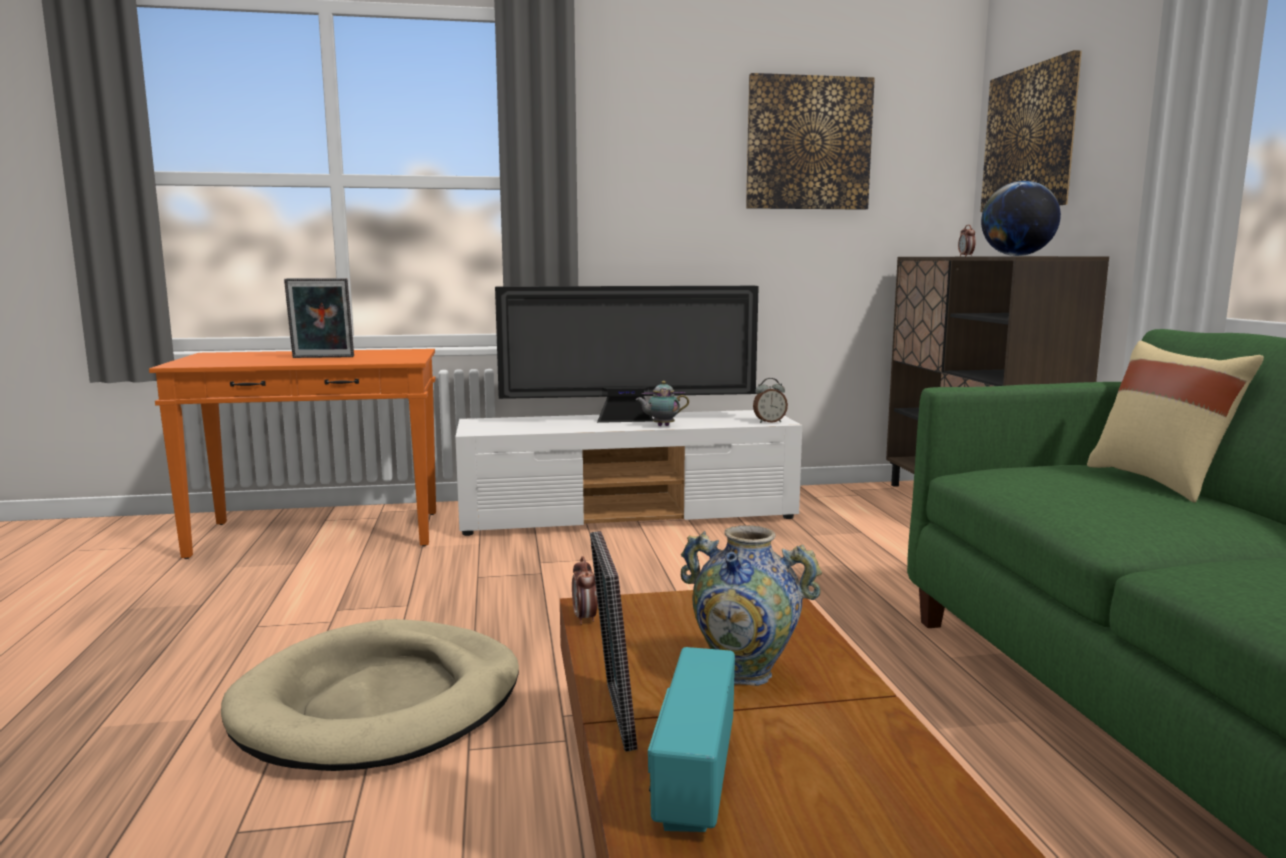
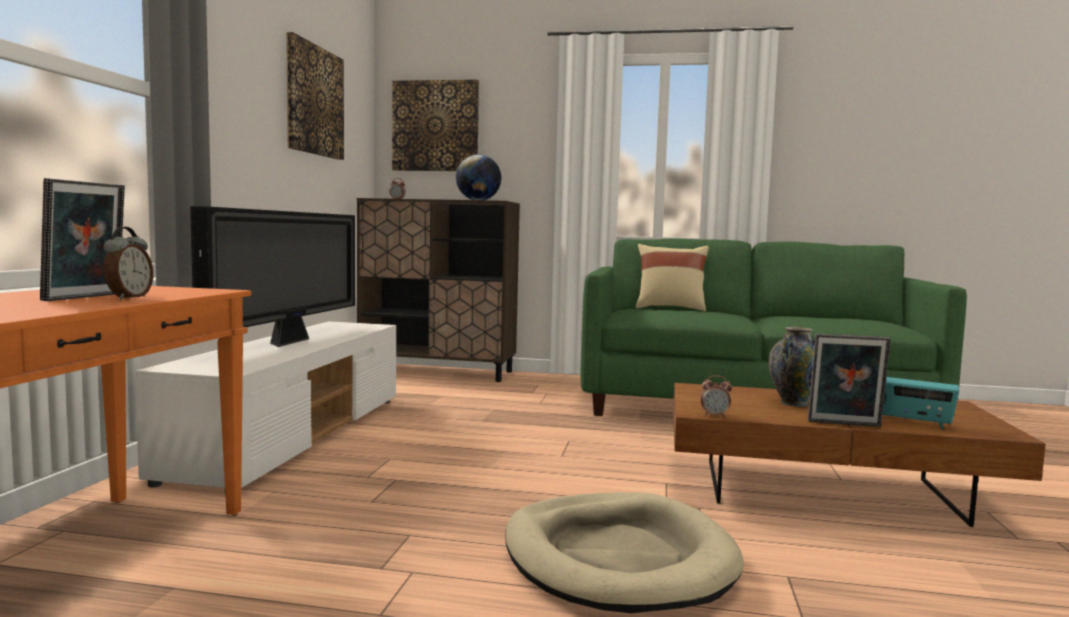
camera: 70 degrees left, 5 degrees down
teapot [636,381,689,426] -> none
alarm clock [753,378,788,423] -> alarm clock moved to [103,227,154,300]

